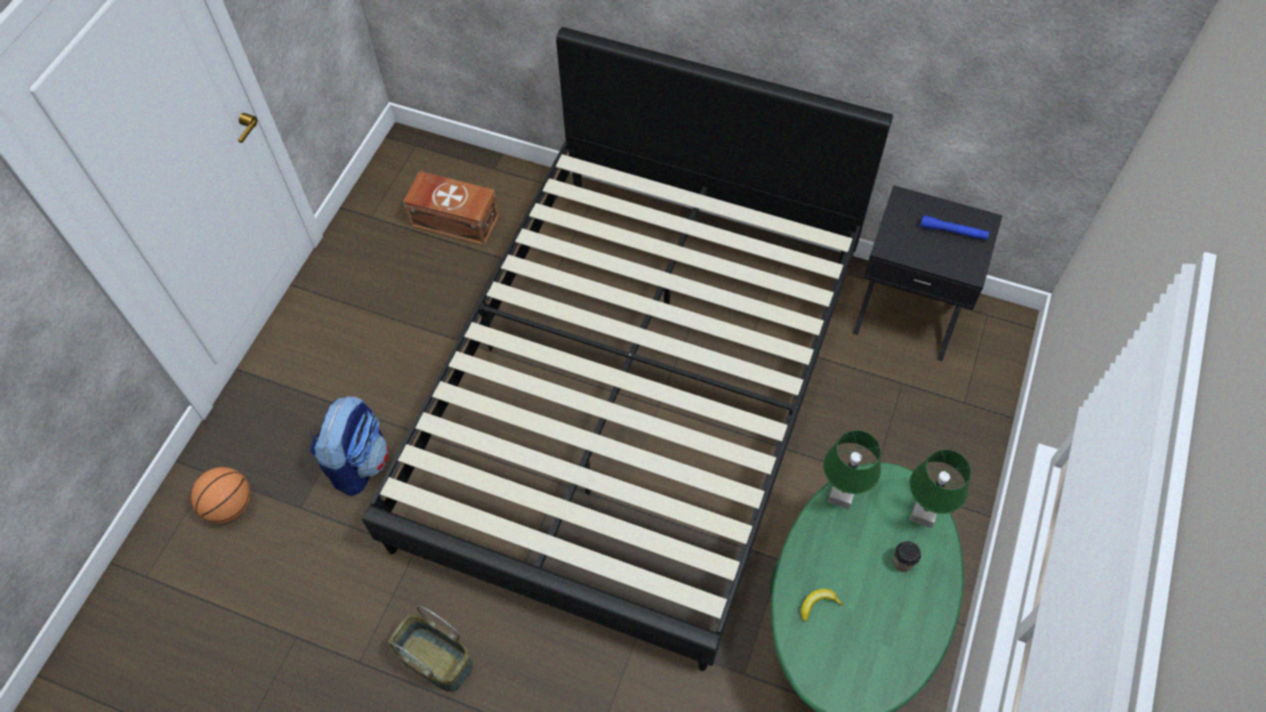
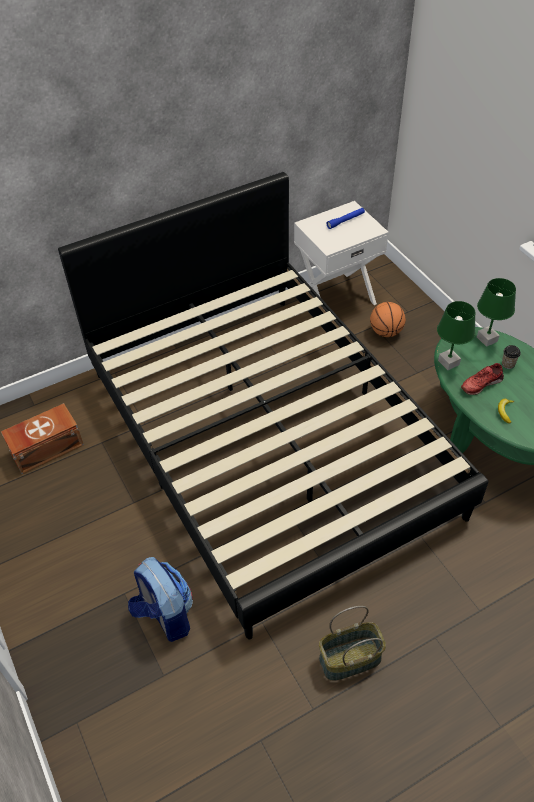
camera: 50 degrees left, 10 degrees down
basketball [190,467,251,524] -> basketball moved to [370,302,406,337]
black nightstand [853,185,1002,361] -> white nightstand [294,201,389,305]
none -> red shoe [461,363,504,395]

